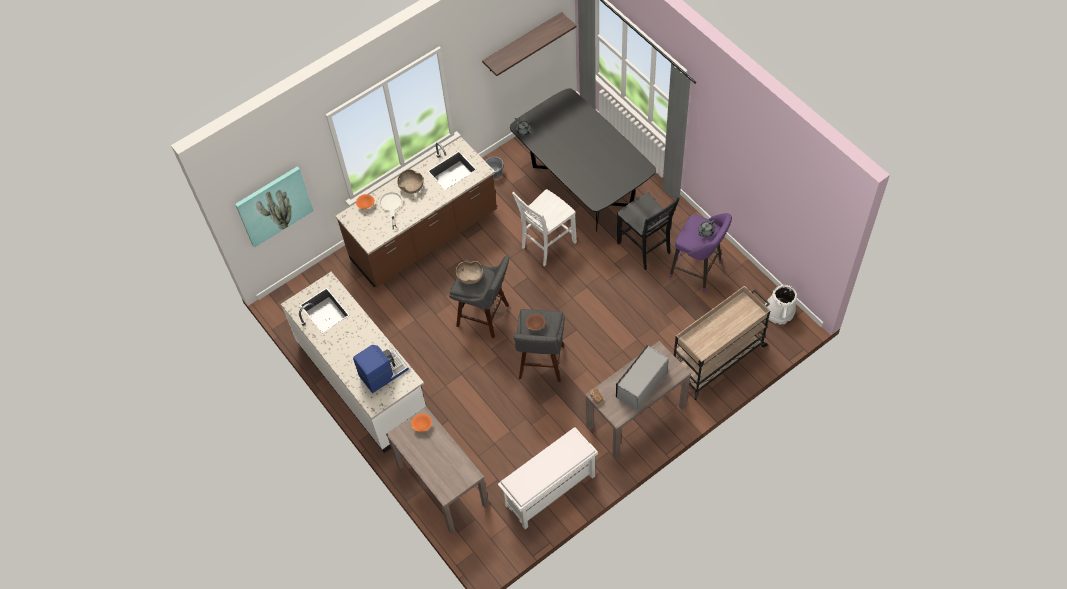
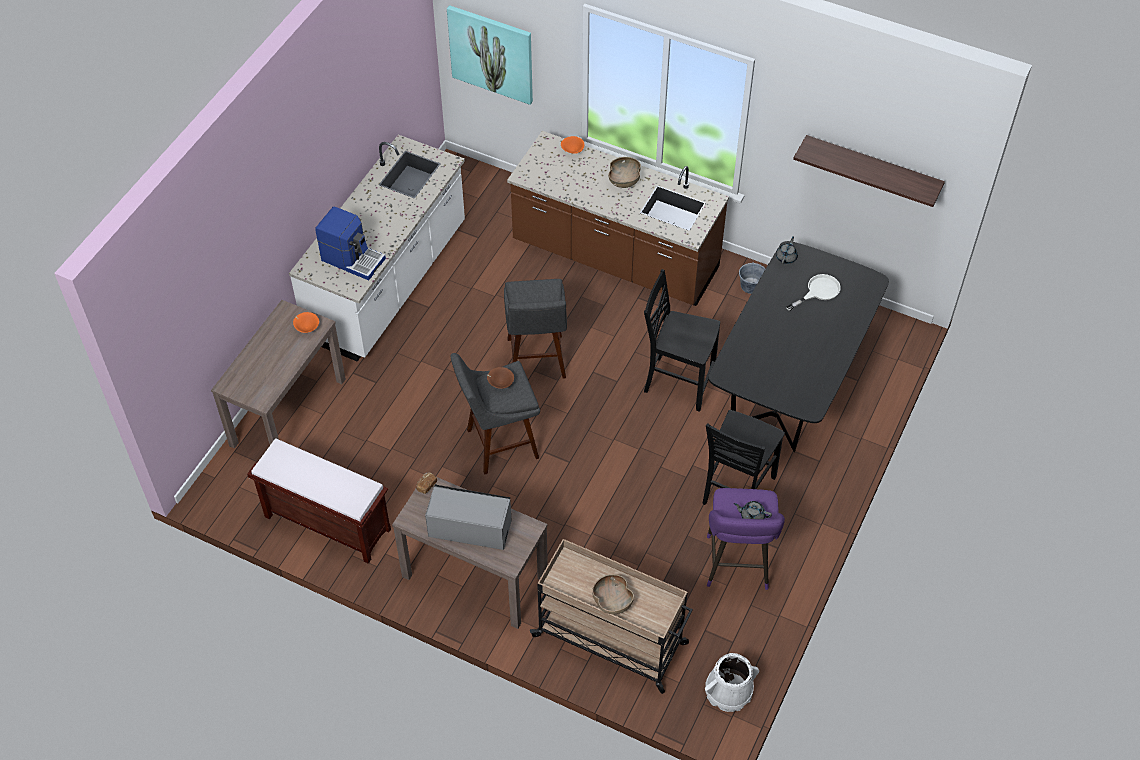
camera: 60 degrees right, 5 degrees down
white frying pan [379,192,402,230] -> white frying pan moved to [786,274,841,311]
brown bowl [456,261,483,284] -> brown bowl moved to [592,574,634,614]
white bench [498,427,598,529] -> brown bench [247,439,391,564]
white chair [512,189,577,266] -> black chair [644,269,720,412]

